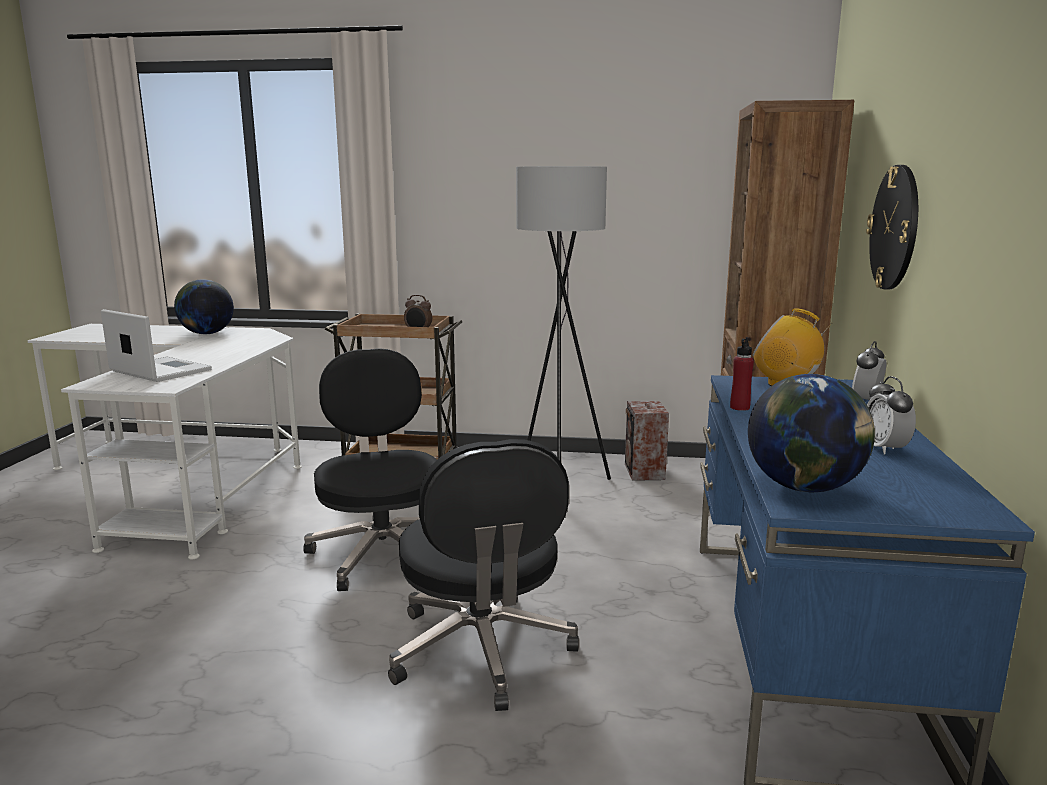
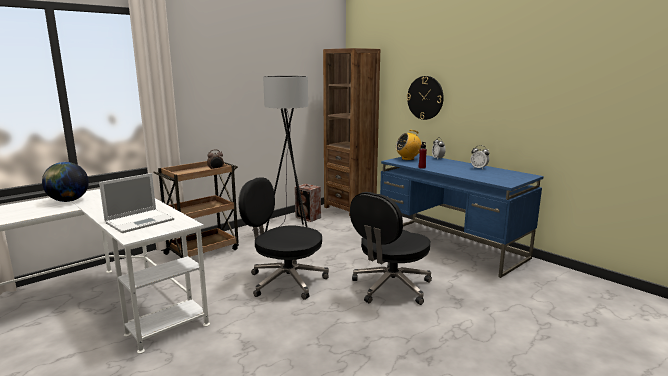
camera: 50 degrees left, 0 degrees up
laptop [101,309,212,382] -> laptop turned 150 degrees clockwise [99,173,174,233]
black office chair [388,439,579,711] -> black office chair turned 105 degrees clockwise [350,192,432,305]
globe [748,374,875,492] -> none

